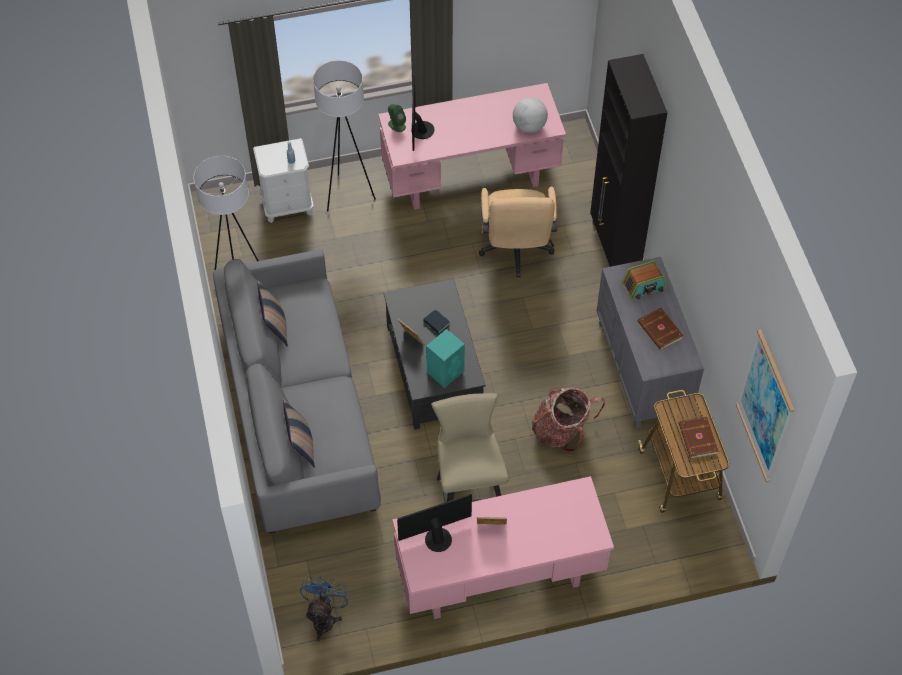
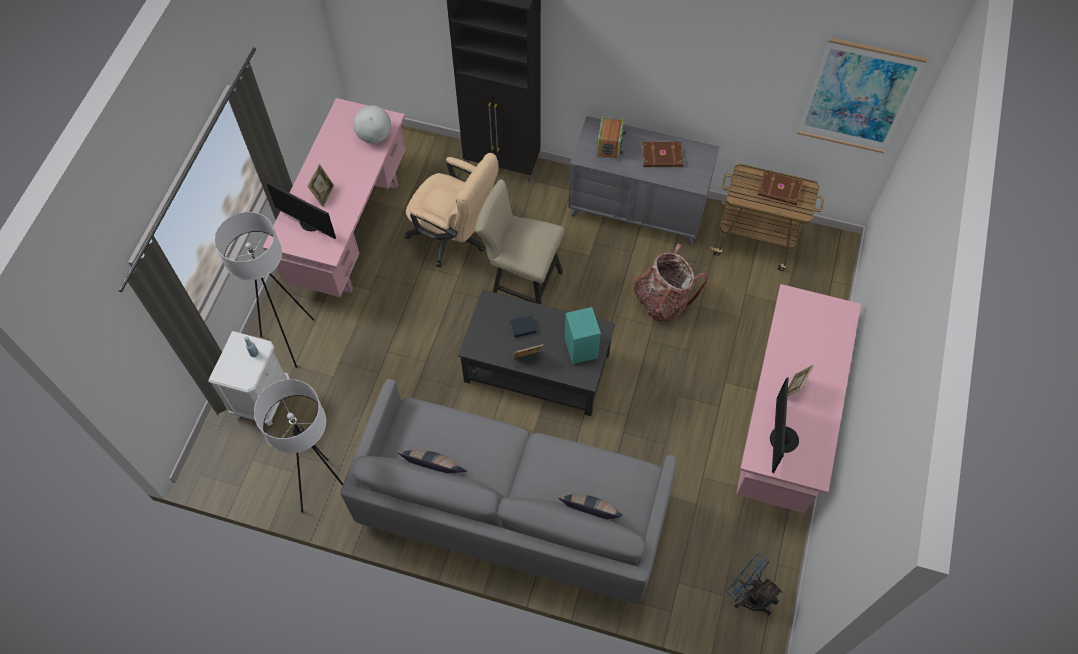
camera: 60 degrees left, 5 degrees up
green speaker [388,104,406,132] -> none
beige stool [431,393,509,503] -> beige stool moved to [475,179,565,305]
none -> picture frame [308,164,334,207]

